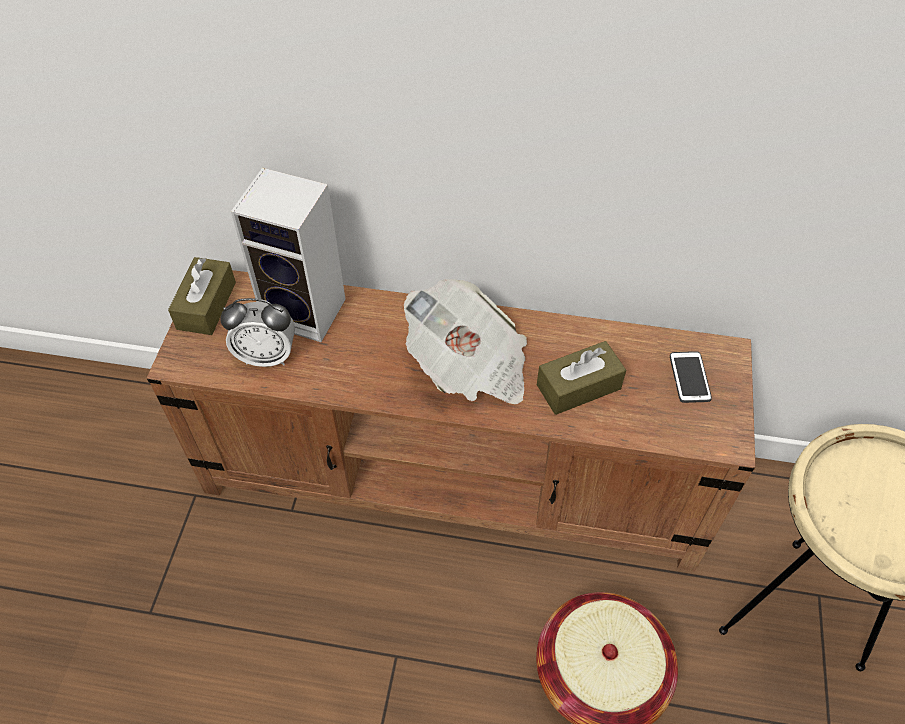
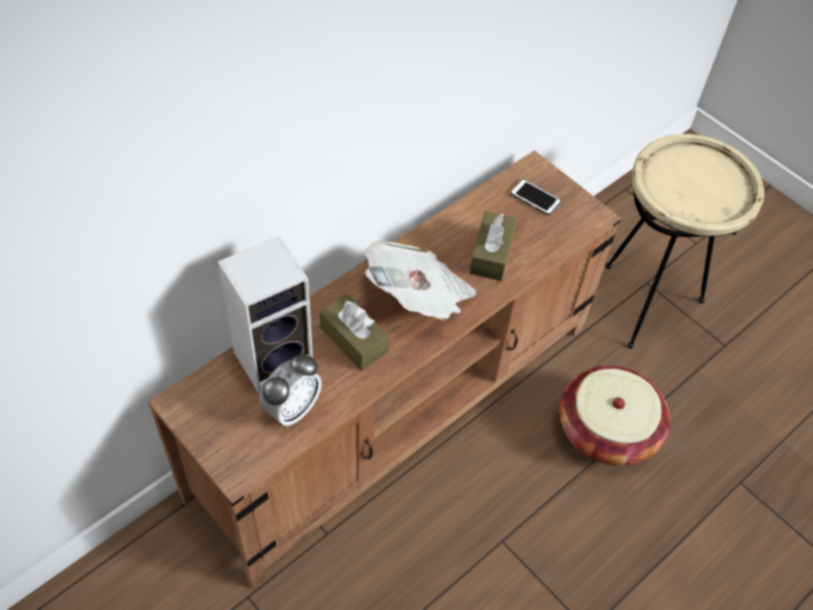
camera: 55 degrees left, 0 degrees up
brown tissue box [168,257,236,335] -> brown tissue box moved to [320,294,389,371]

